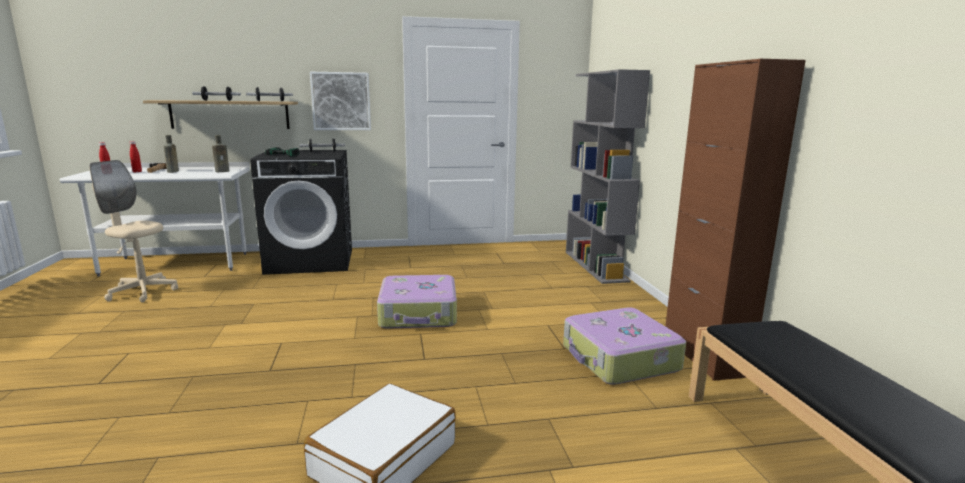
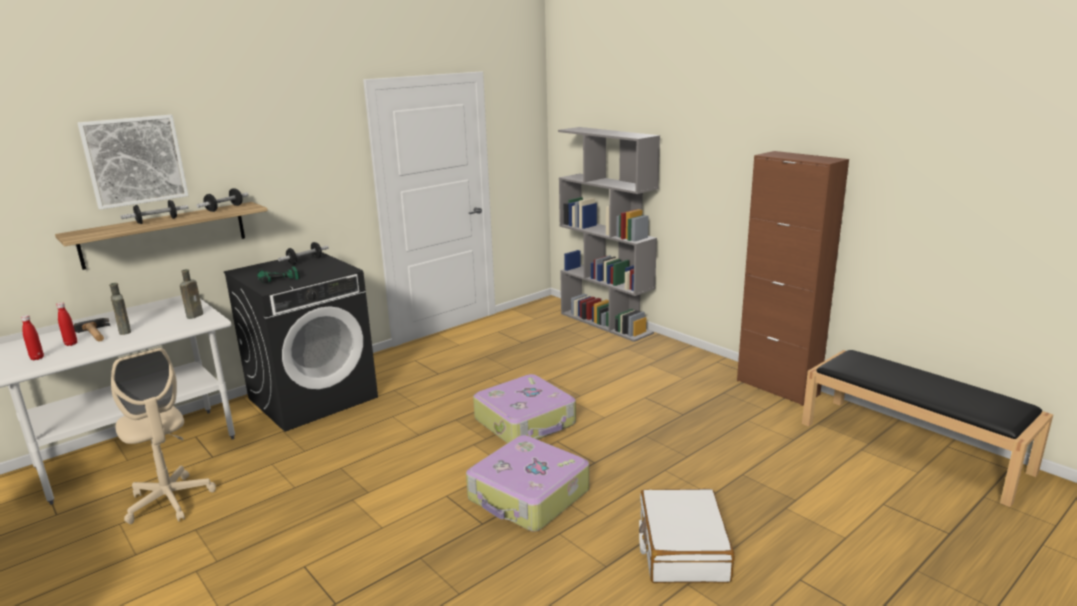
camera: 30 degrees left, 5 degrees up
beige office chair [89,160,178,303] -> beige office chair turned 120 degrees counterclockwise [111,348,216,524]
picture [310,72,371,130] -> picture moved to [78,115,189,210]
suitcase [563,307,686,385] -> suitcase moved to [466,435,589,531]

